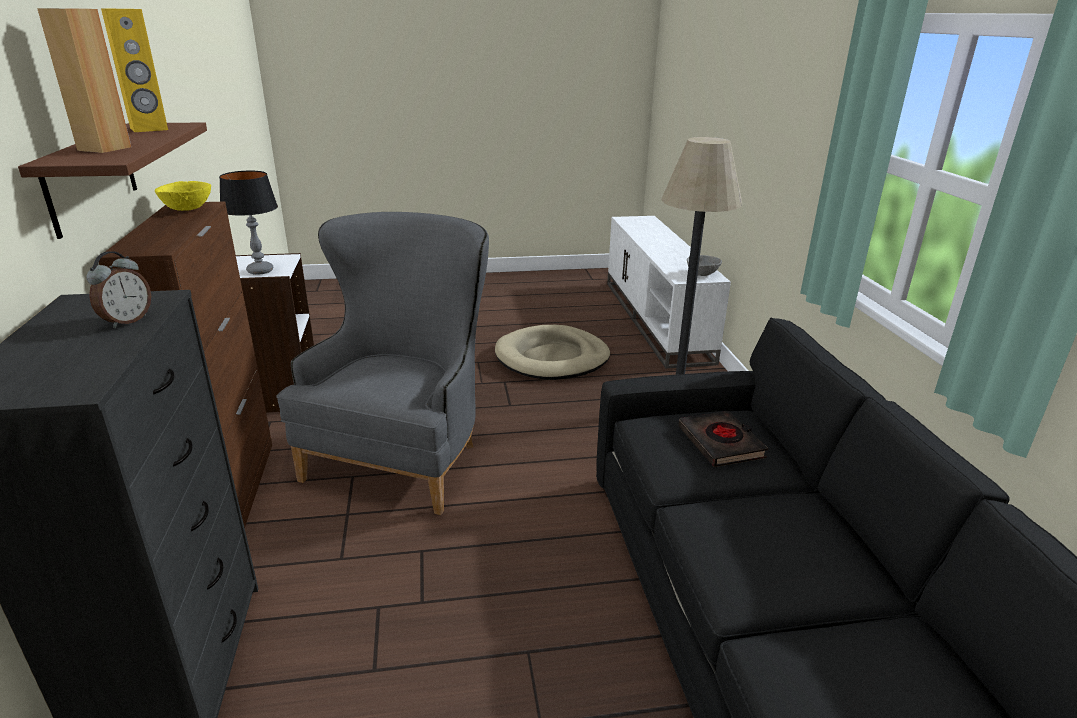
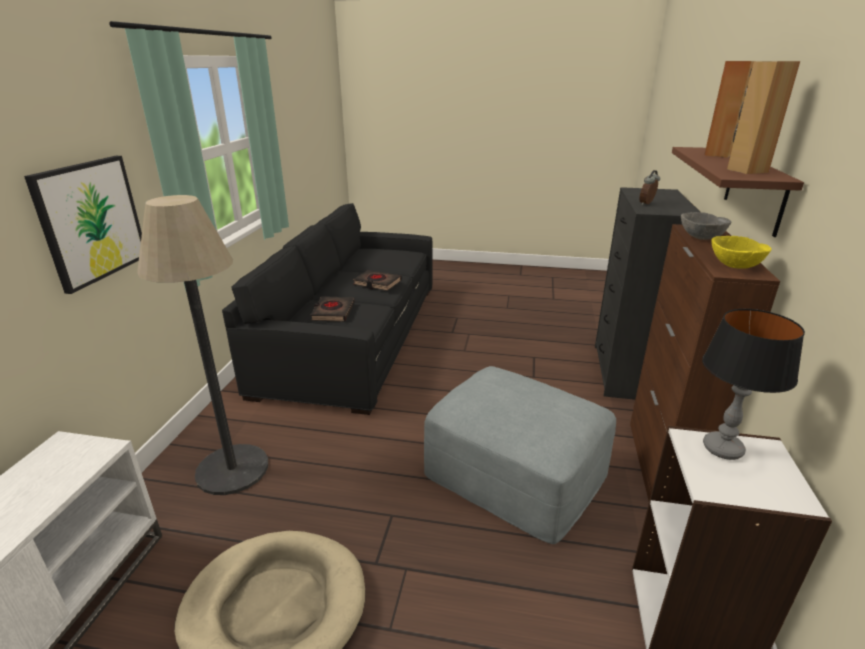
camera: 160 degrees left, 0 degrees up
yellow speaker [101,8,168,132] -> brown speaker [727,61,800,174]
grey armchair [276,212,489,515] -> grey ottoman [424,366,616,544]
grey bowl [687,255,722,276] -> grey bowl moved to [681,212,731,240]
none -> picture [24,156,142,294]
none -> black book [353,270,402,291]

